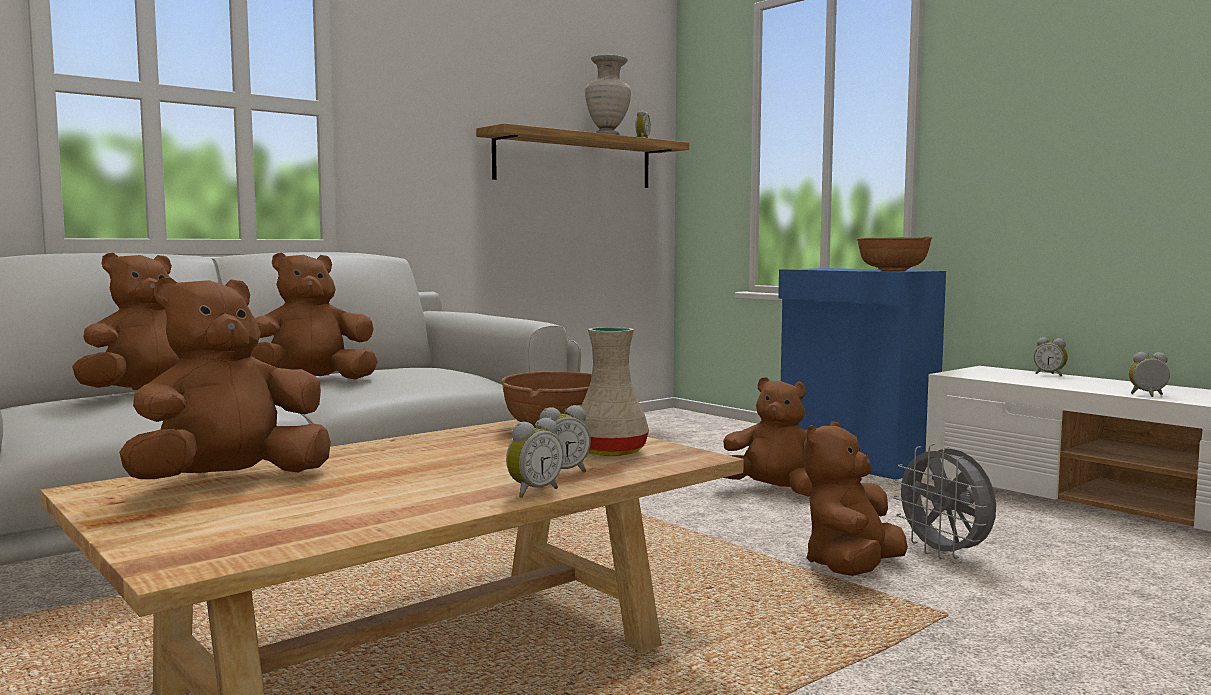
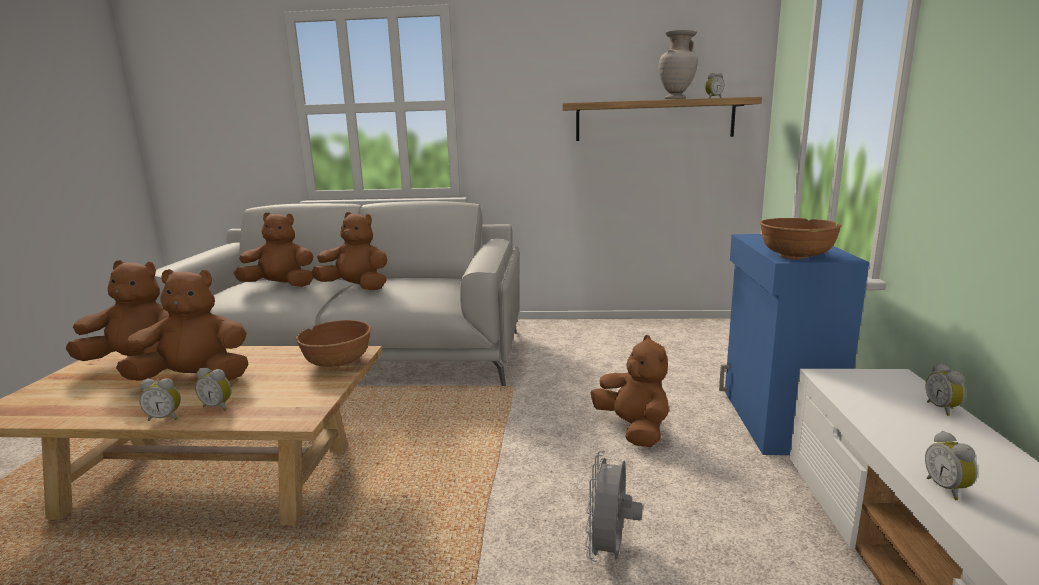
camera: 45 degrees right, 10 degrees up
beige vase [581,327,649,456] -> none
brown plush toy [804,421,908,576] -> brown plush toy moved to [116,269,249,381]
alarm clock [1129,352,1170,397] -> alarm clock turned 150 degrees counterclockwise [925,431,978,500]

